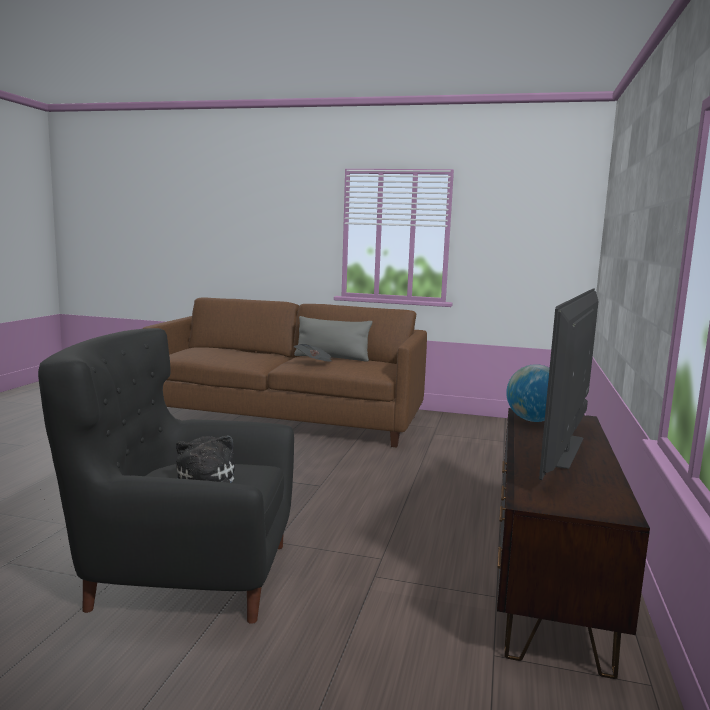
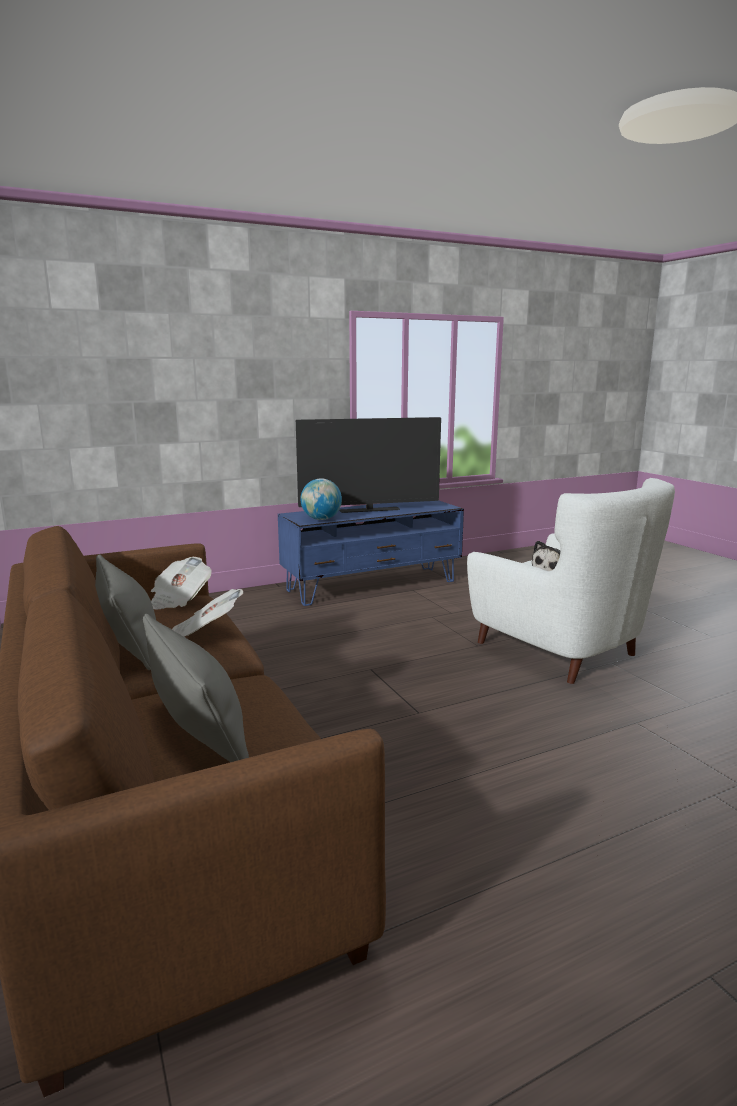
camera: 130 degrees left, 5 degrees up
black armchair [38,328,294,624] -> white armchair [467,478,675,684]
brown tv stand [497,408,650,679] -> blue tv stand [278,500,464,606]
none -> grey pillow [143,614,249,762]
none -> newspaper [151,557,212,609]

